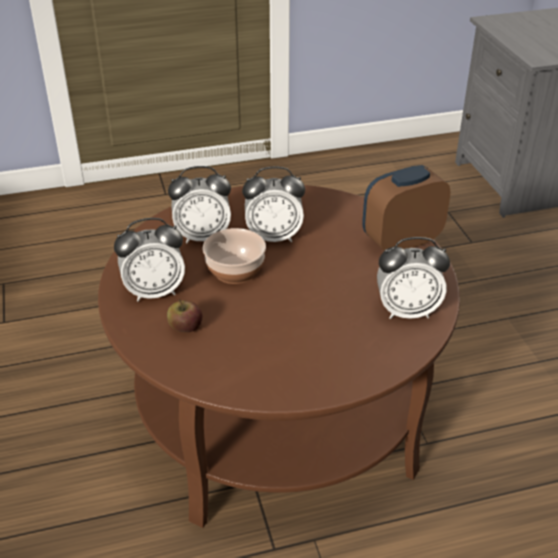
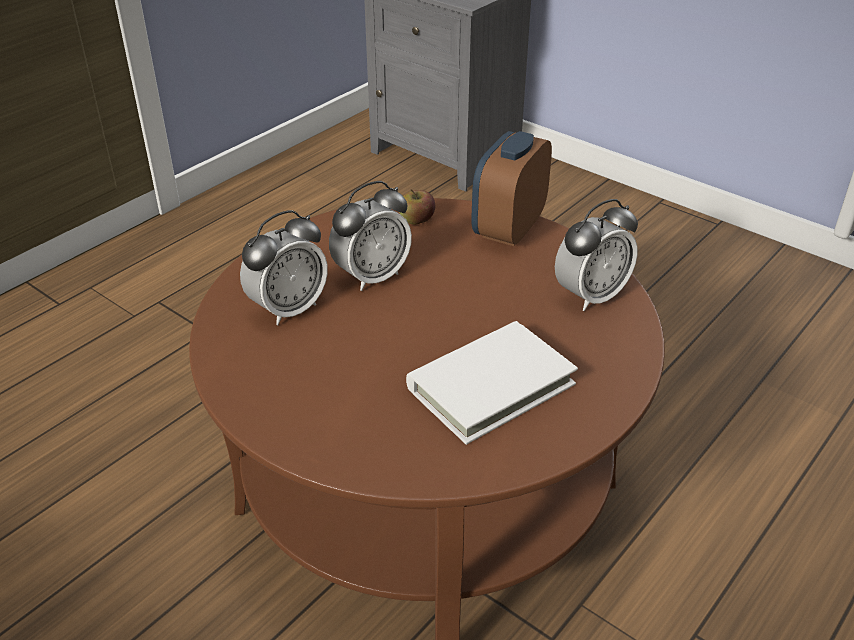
camera: 35 degrees left, 0 degrees up
alarm clock [114,218,185,302] -> none
apple [167,299,203,332] -> apple moved to [399,189,435,224]
bowl [202,228,266,284] -> none
none -> white book [406,321,578,445]

